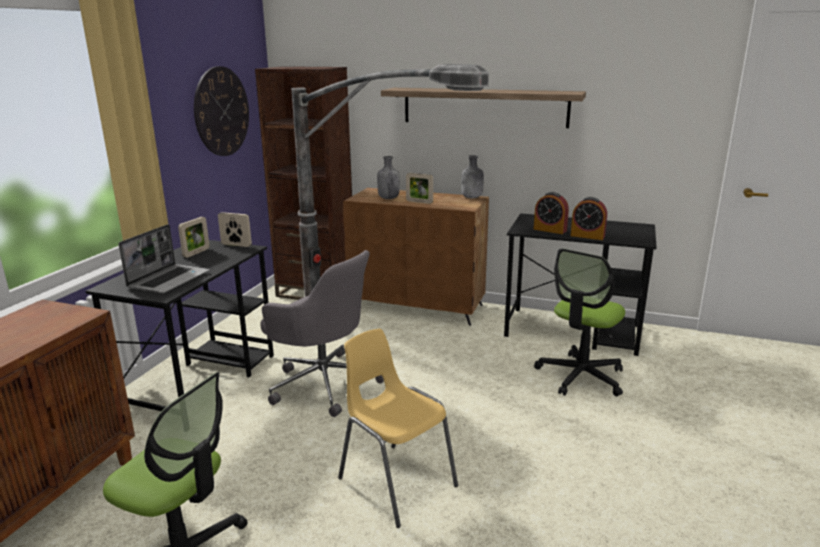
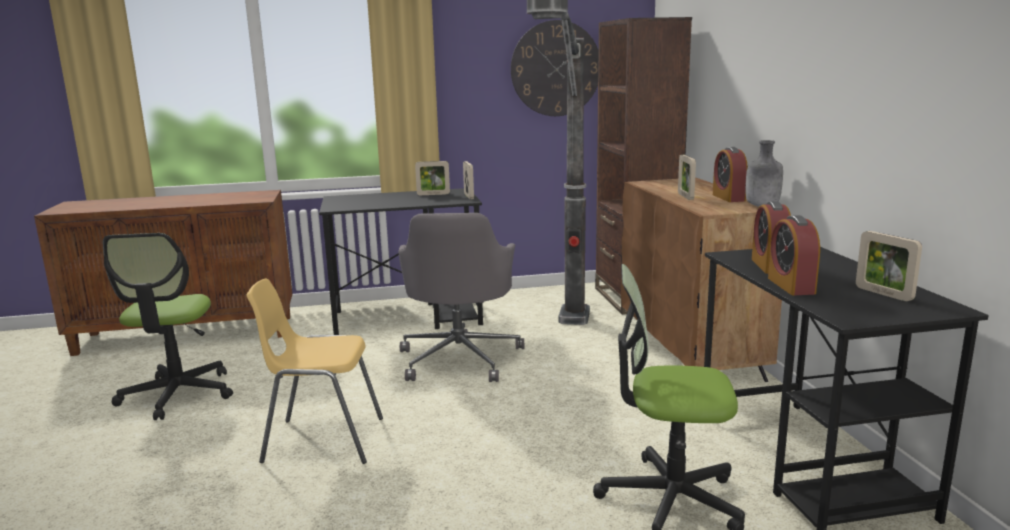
camera: 60 degrees right, 5 degrees down
laptop [119,224,209,294] -> none
yellow chair [338,329,458,528] -> yellow chair turned 105 degrees counterclockwise [247,278,383,464]
grey bottle [377,156,400,199] -> none
shelf [381,88,586,128] -> none
none -> alarm clock [713,147,748,202]
none -> picture frame [856,231,922,301]

